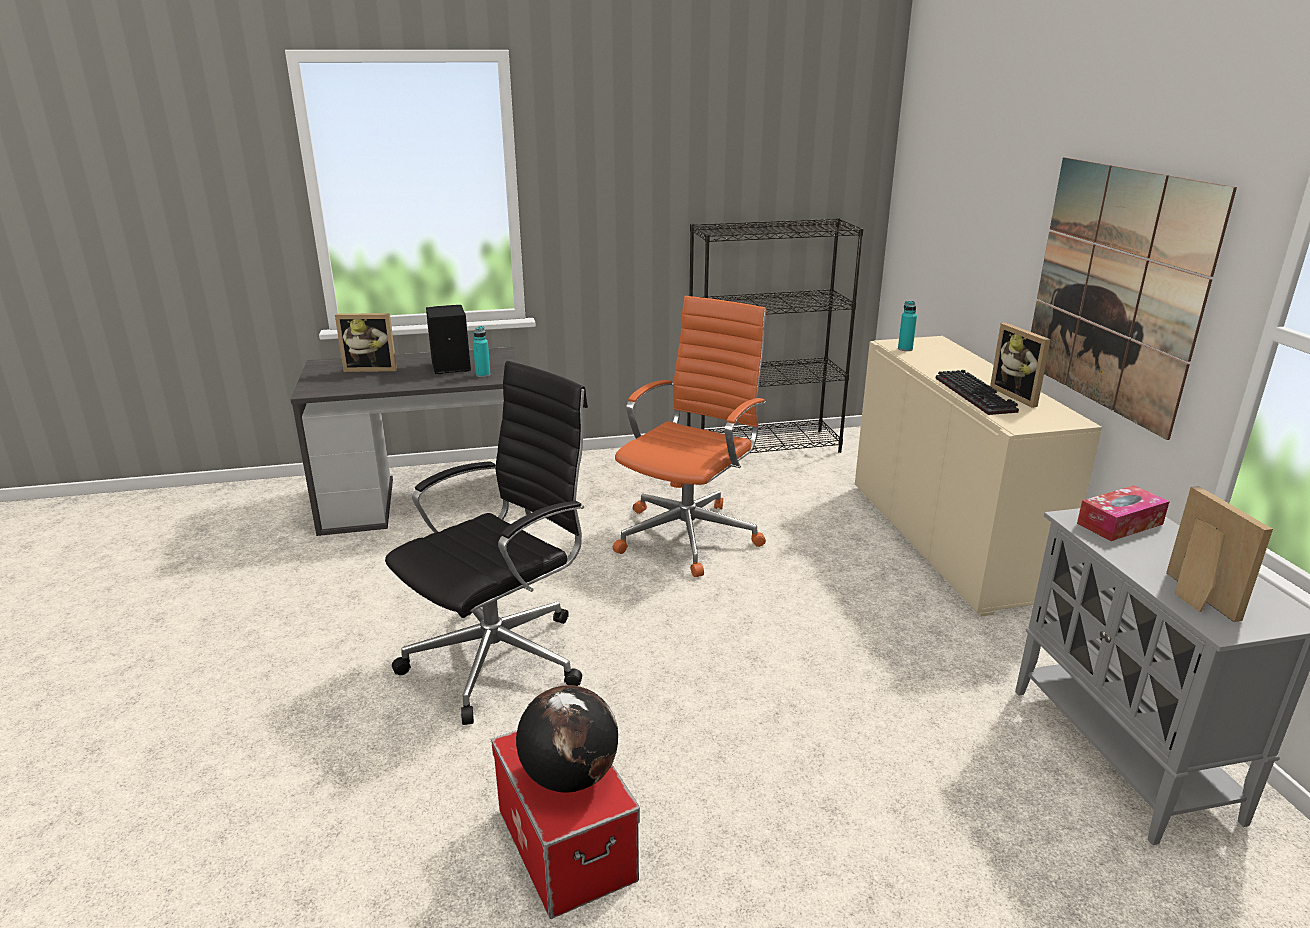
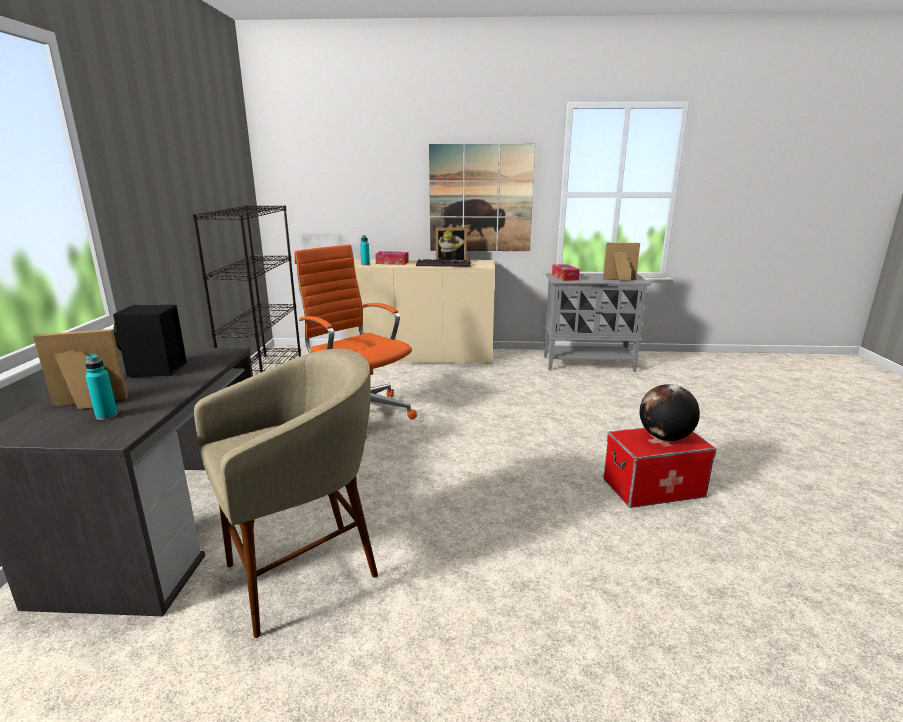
camera: 75 degrees left, 5 degrees down
picture frame [335,313,397,372] -> picture frame turned 120 degrees counterclockwise [33,329,128,409]
black office chair [385,361,588,725] -> none
turquoise bottle [473,326,491,377] -> turquoise bottle moved to [85,354,118,420]
none -> beige stool [194,349,378,638]
none -> tissue box [375,251,409,265]

